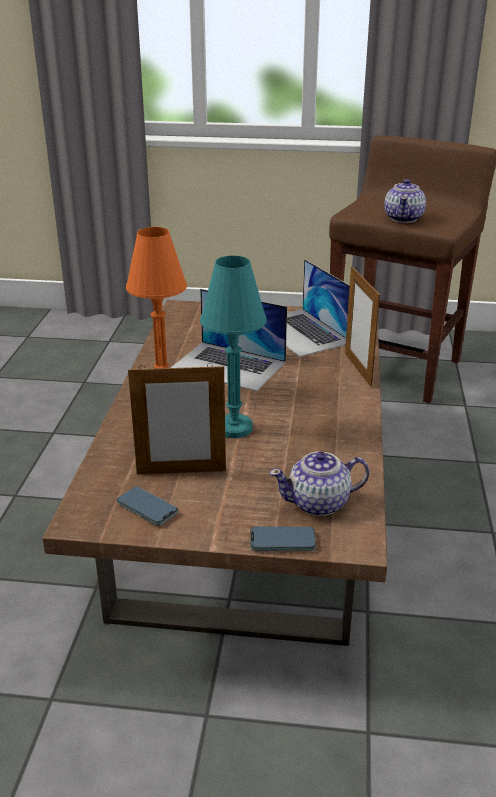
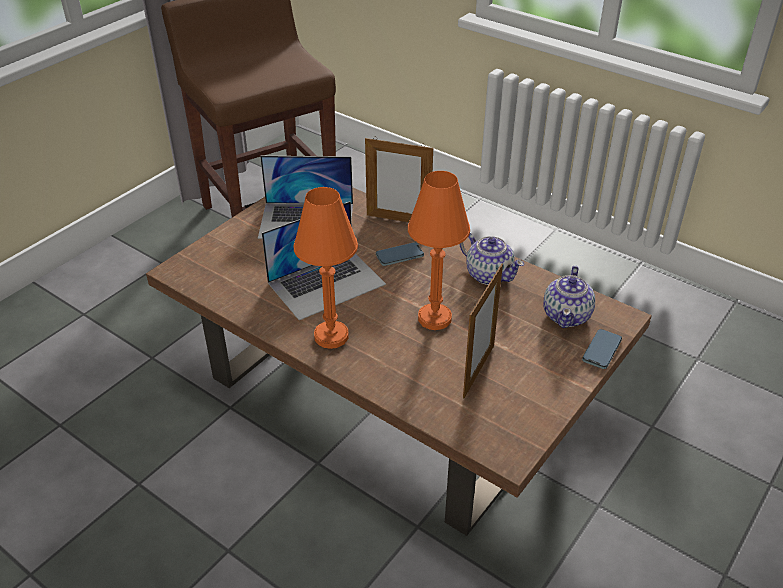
camera: 60 degrees left, 10 degrees up
phone [117,487,178,526] -> phone moved to [376,242,424,266]
turquoise table lamp [200,256,266,438] -> orange table lamp [408,171,470,330]
teapot [384,179,426,223] -> teapot moved to [459,233,524,285]

